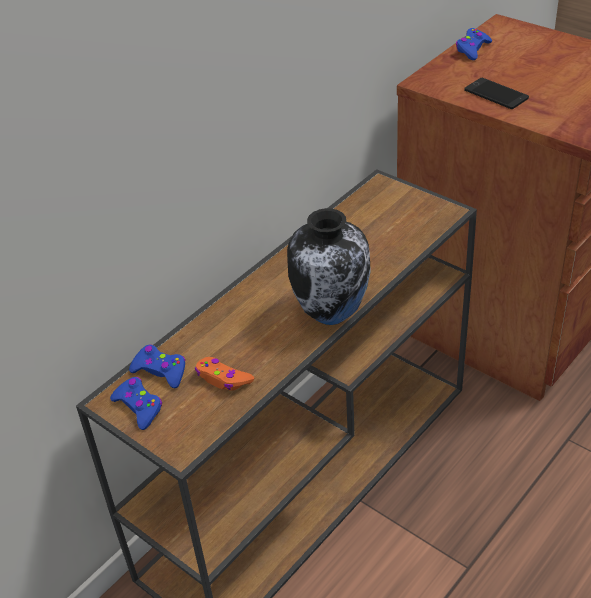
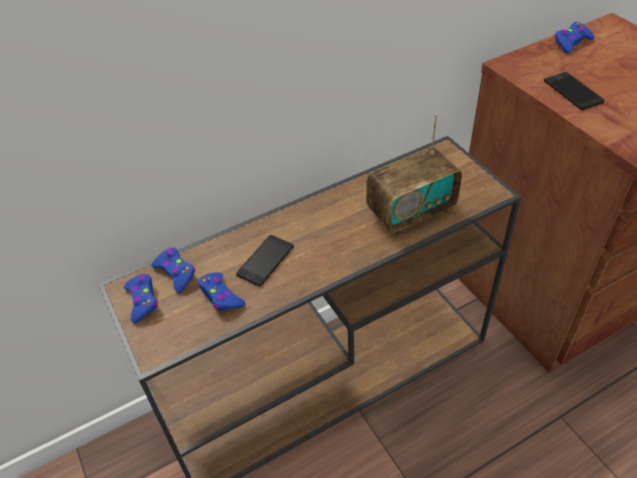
camera: 20 degrees right, 5 degrees up
orange game controller [195,357,254,391] -> blue game controller [198,273,245,311]
vase [287,208,371,325] -> none
none -> phone [236,235,294,286]
none -> radio [366,114,462,237]

